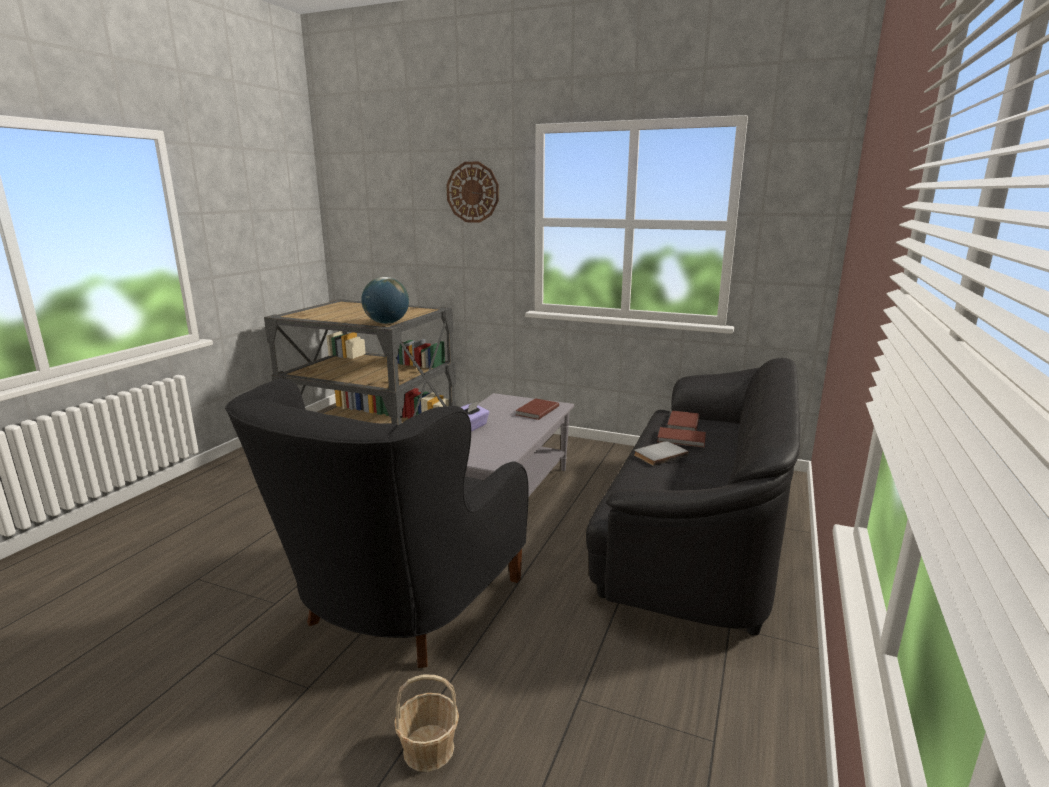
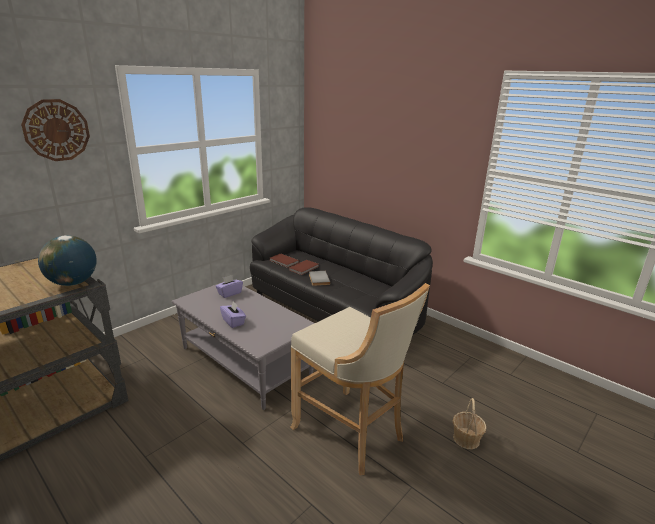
camera: 70 degrees left, 5 degrees up
black armchair [225,378,529,668] -> beige stool [290,283,430,475]
brown book [515,398,559,420] -> purple tissue box [216,275,243,298]

